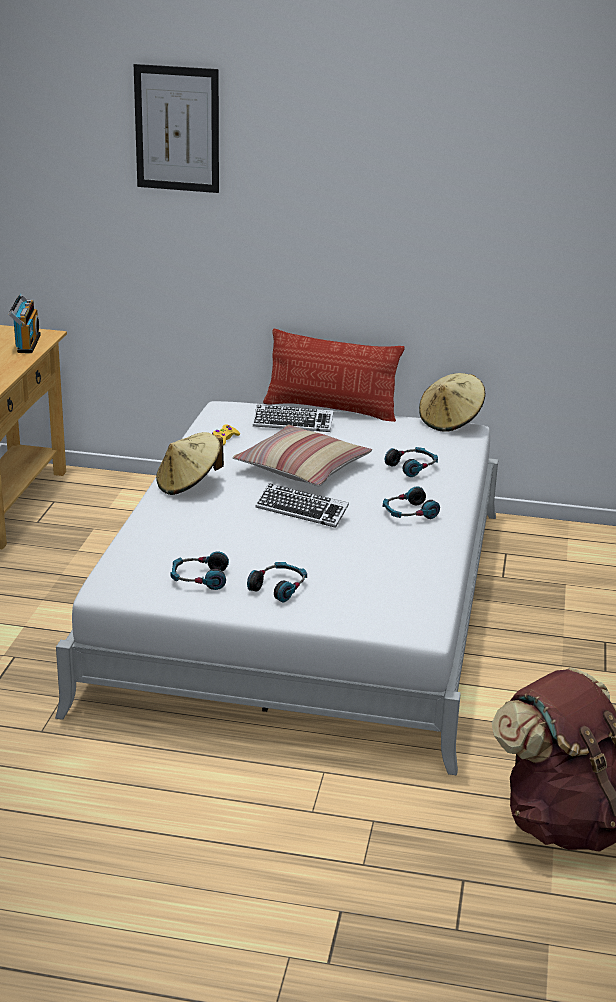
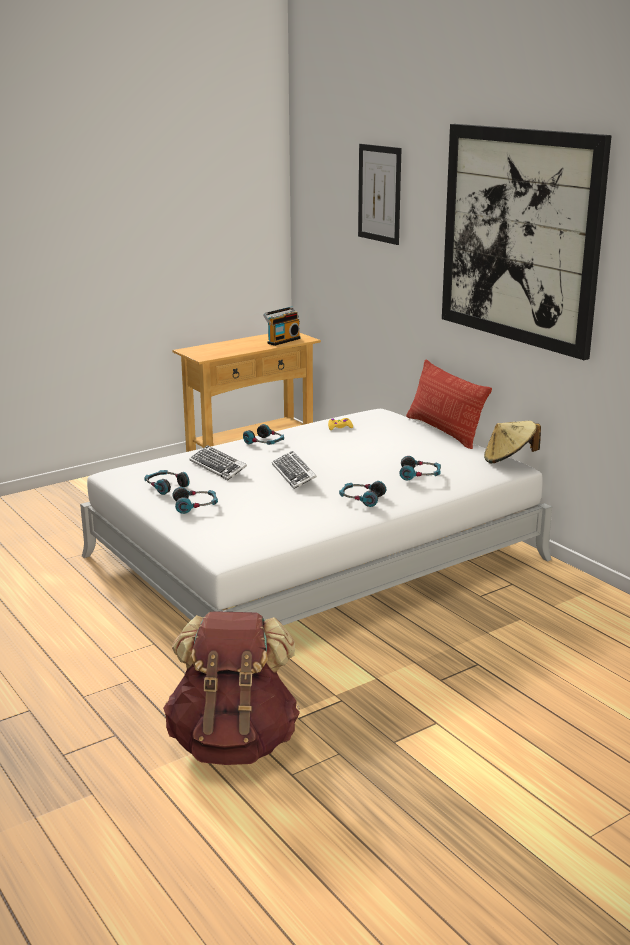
camera: 45 degrees right, 5 degrees down
beige hat [156,432,224,495] -> headphones [243,424,284,445]
pillow [232,425,372,486] -> none
keyboard [253,405,334,432] -> keyboard moved to [189,445,247,480]
none -> picture [442,124,612,360]

